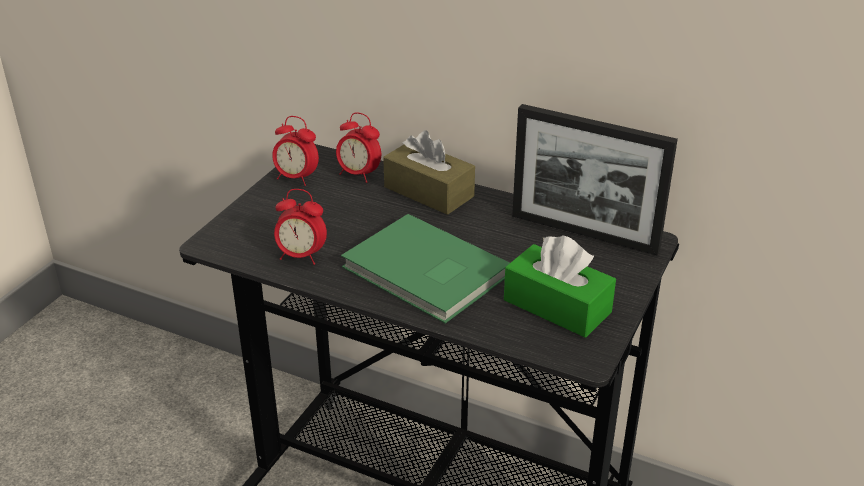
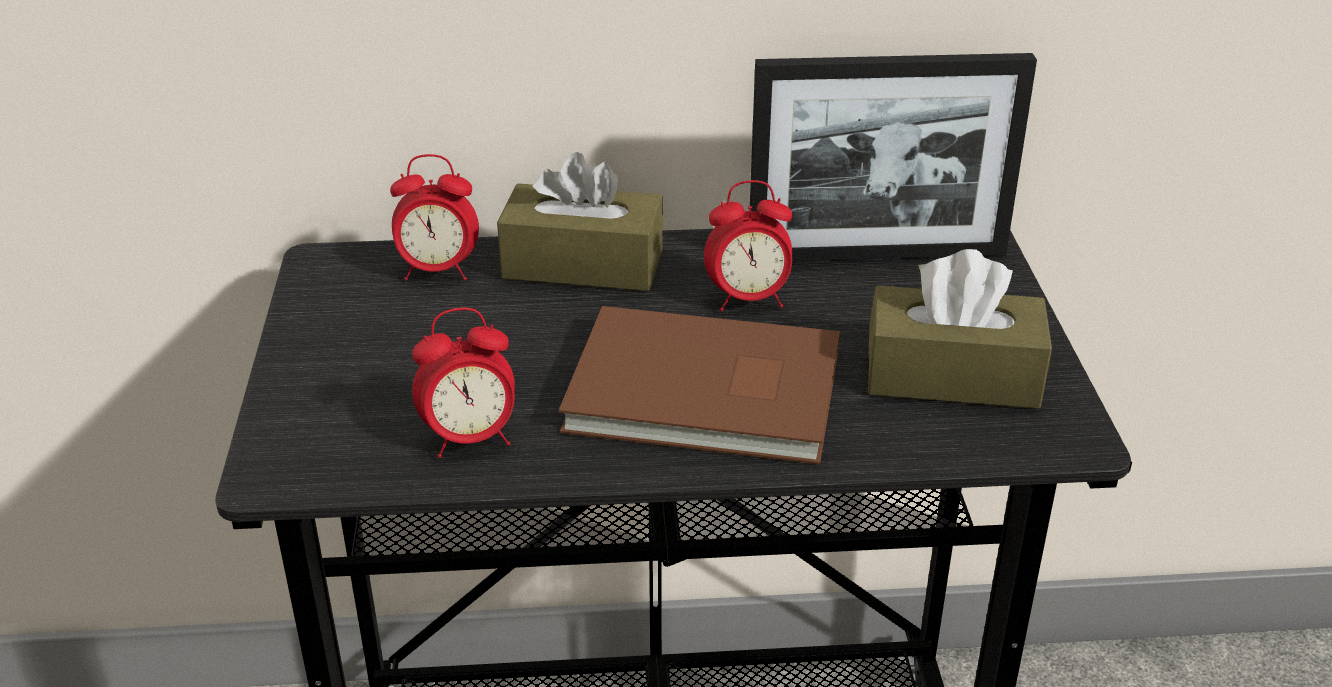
camera: 30 degrees left, 0 degrees up
alarm clock [272,116,319,186] -> alarm clock moved to [704,180,792,311]
green book [341,214,510,323] -> brown book [559,306,840,465]
green tissue box [504,236,616,338] -> brown tissue box [868,249,1052,409]

